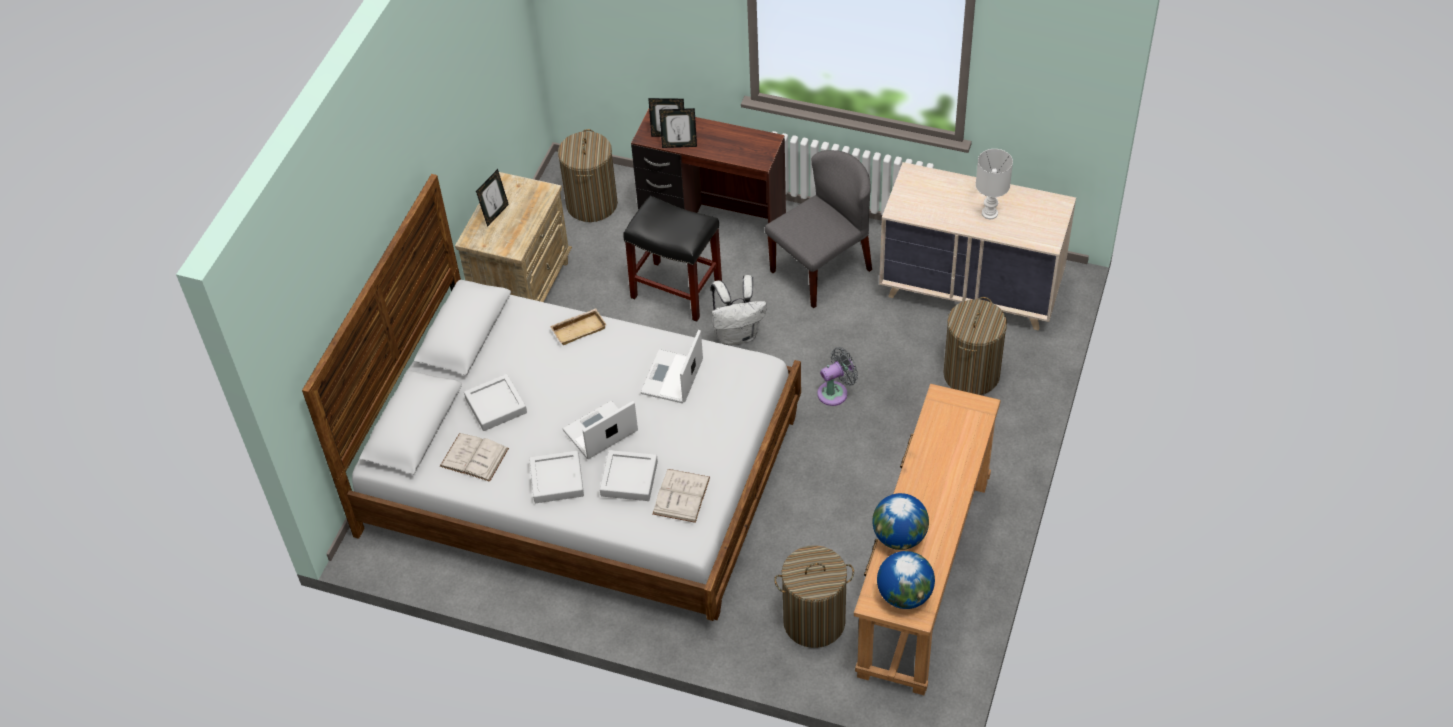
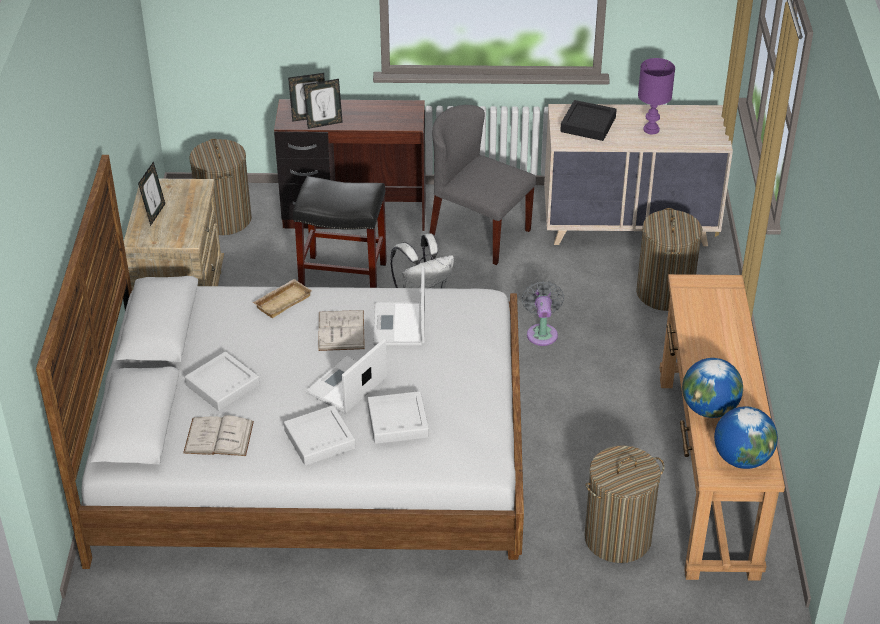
camera: 20 degrees left, 10 degrees down
white book [652,469,710,523] -> white book moved to [319,310,365,351]
grey chair [765,150,872,308] -> grey chair turned 90 degrees counterclockwise [429,105,536,265]
grey fan [817,347,858,406] -> grey fan turned 45 degrees counterclockwise [522,281,564,346]
white table lamp [976,149,1013,219] -> purple table lamp [638,58,675,134]
none -> black tray [560,100,617,141]

